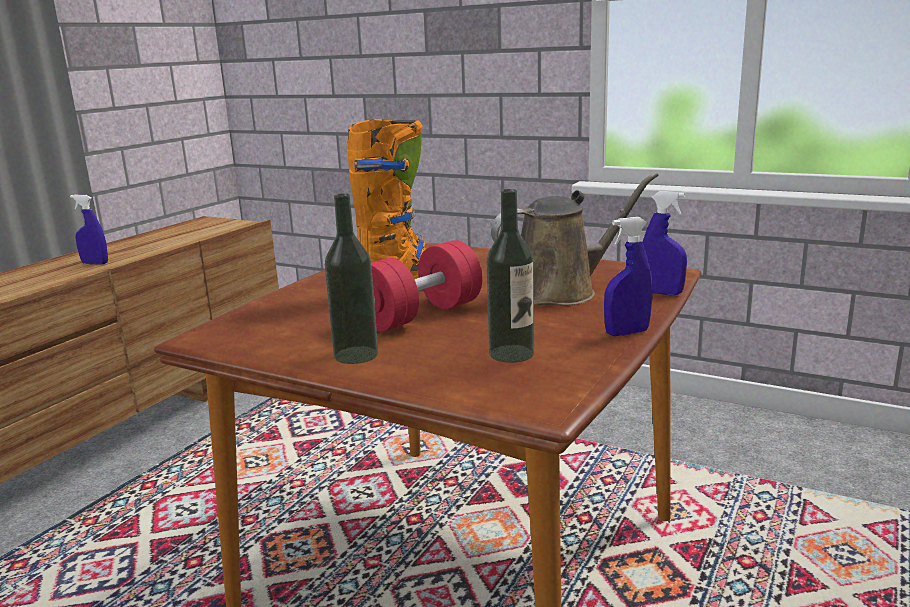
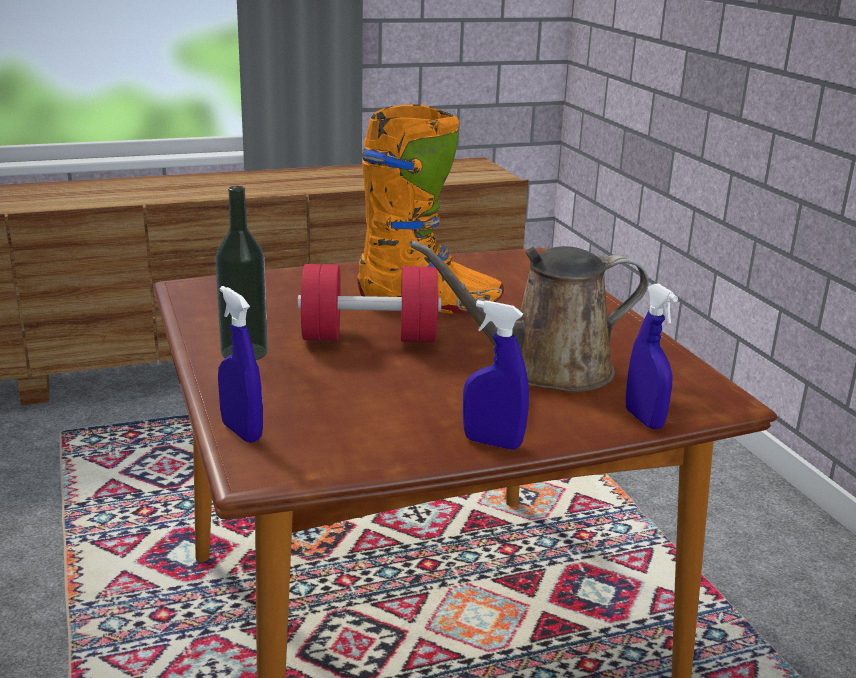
camera: 40 degrees right, 5 degrees up
blue spray bottle [70,195,108,264] -> blue spray bottle moved to [218,286,263,443]
bottle [486,189,534,363] -> none
brown watering can [491,172,658,306] -> brown watering can turned 150 degrees clockwise [409,240,649,392]

